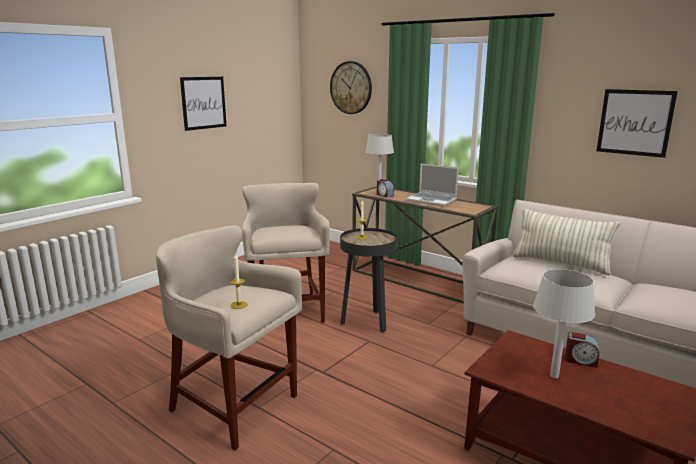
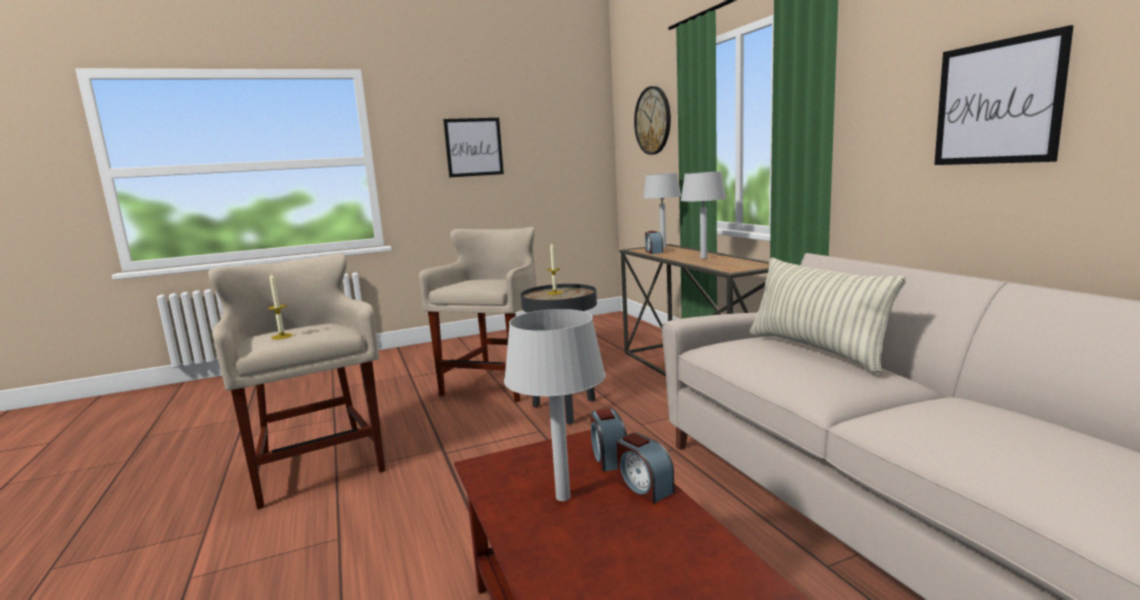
camera: 30 degrees right, 5 degrees down
laptop [406,164,459,207] -> grey table lamp [680,172,727,259]
none -> alarm clock [590,409,627,472]

